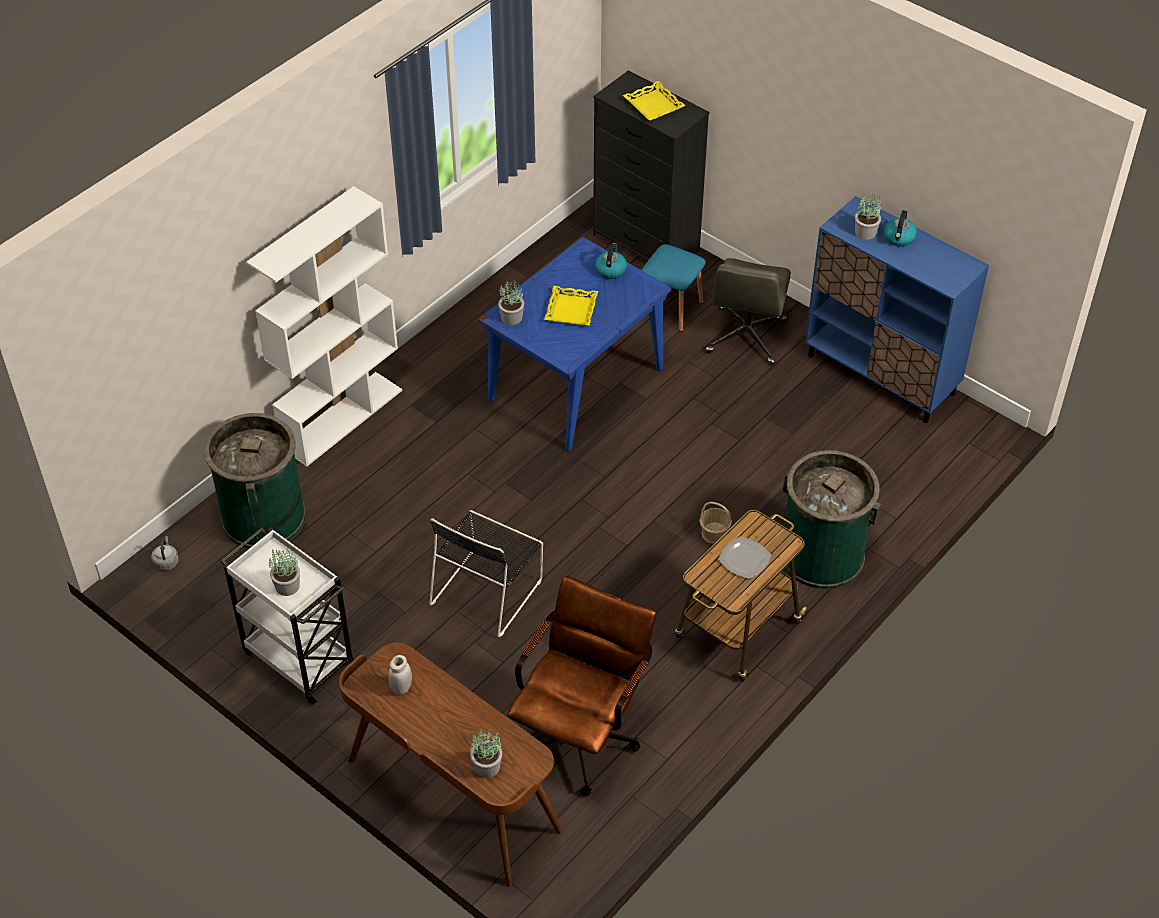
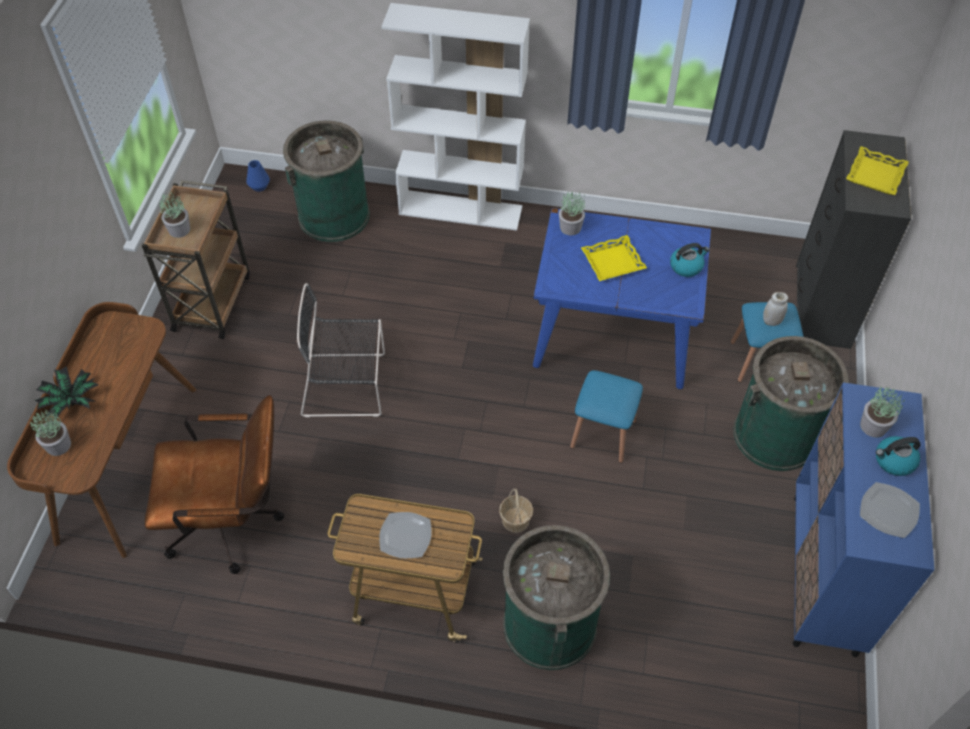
camera: 60 degrees right, 5 degrees up
grey kettle [151,536,179,571] -> blue vase [246,160,270,192]
white cart [221,528,354,705] -> brown cart [142,180,250,339]
white jar [388,655,412,695] -> white jar moved to [763,292,788,326]
grey office chair [706,258,791,365] -> green trash can [733,336,849,471]
none -> potted plant [34,366,99,419]
none -> blue stool [570,370,643,463]
none -> plate [860,482,920,538]

